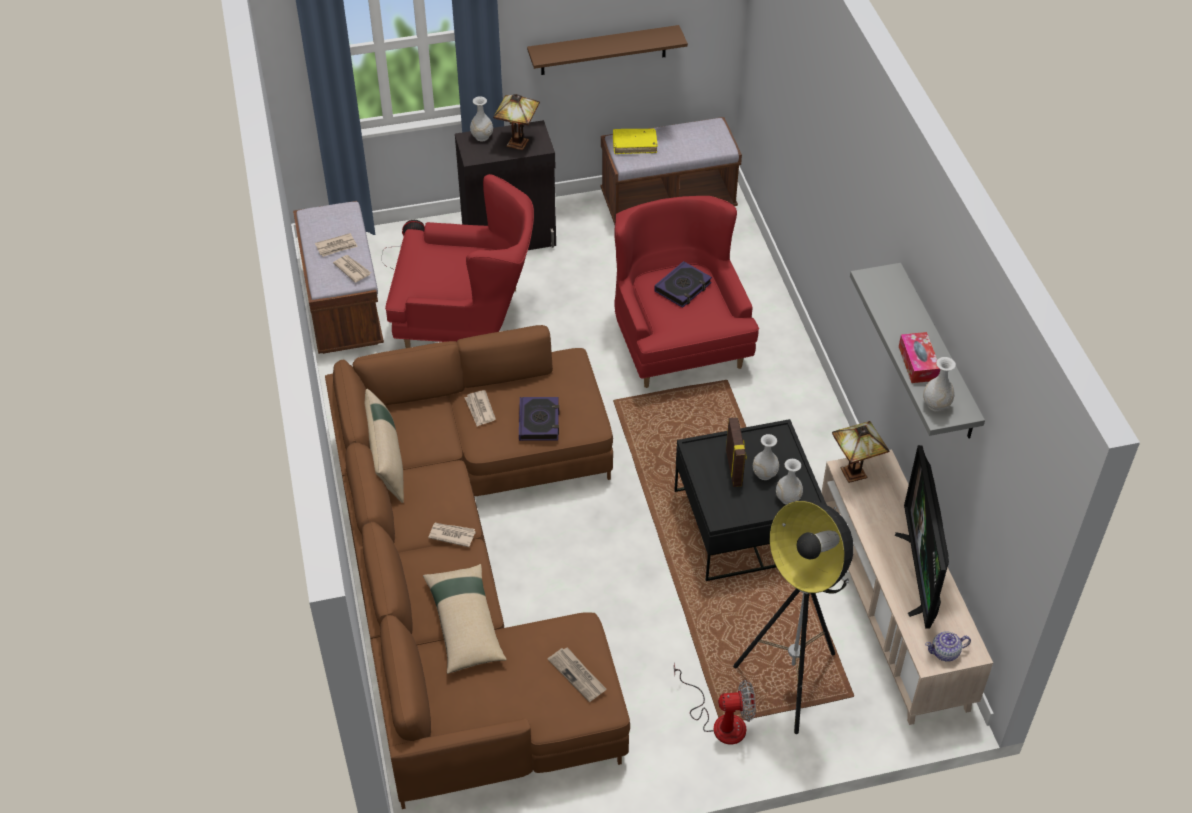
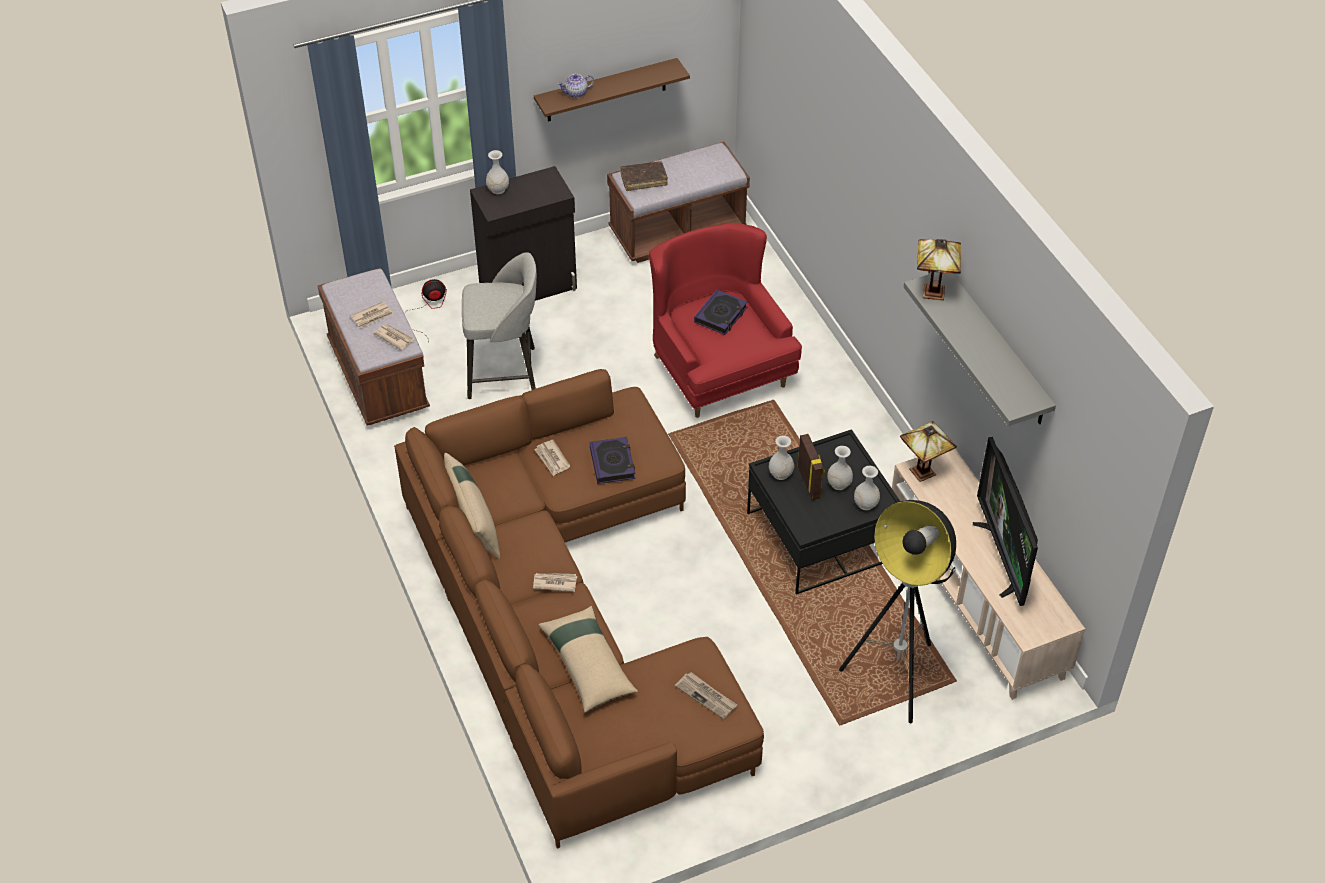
camera: 10 degrees left, 0 degrees up
red armchair [385,174,534,348] -> grey stool [462,252,537,399]
table lamp [493,94,540,150] -> table lamp moved to [917,239,961,300]
yellow book [613,129,658,154] -> brown book [620,161,668,191]
fan [674,663,756,745] -> none
tissue box [899,332,940,383] -> none
white vase [923,357,956,412] -> white vase moved to [769,435,794,480]
teapot [925,631,971,661] -> teapot moved to [557,74,594,98]

